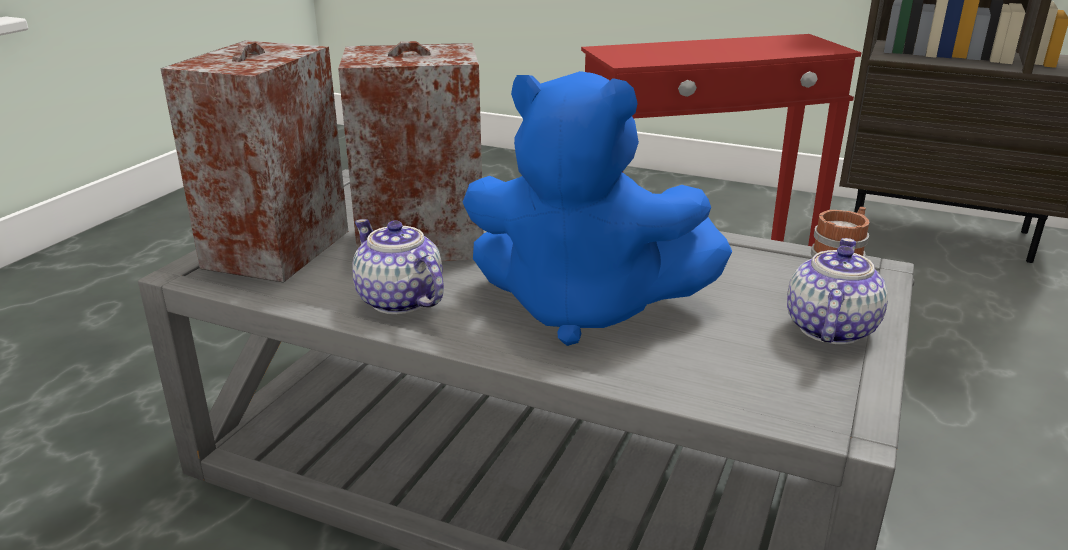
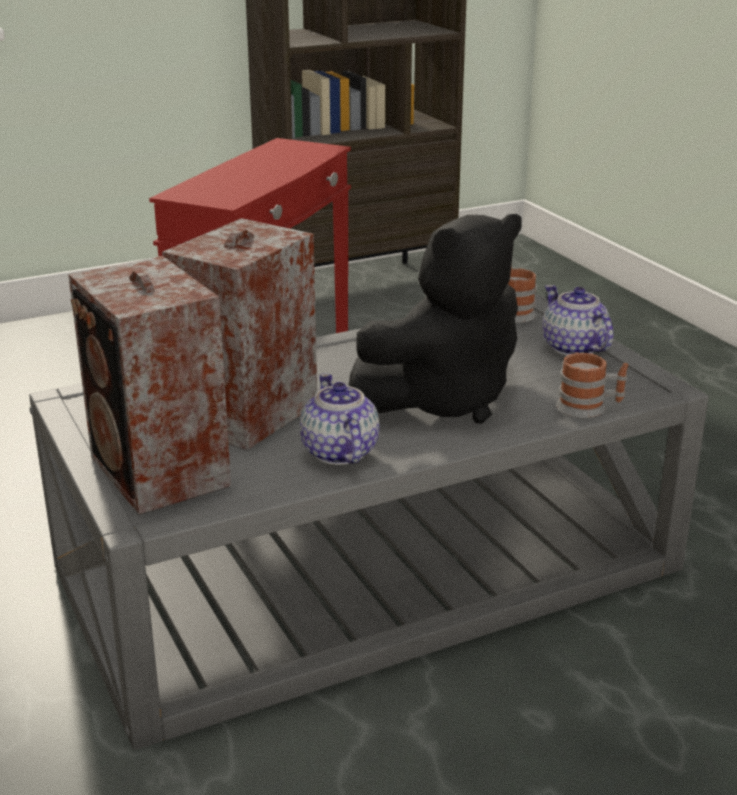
camera: 50 degrees left, 0 degrees up
teapot [352,219,444,314] -> teapot turned 75 degrees clockwise [300,373,380,465]
blue plush toy [463,71,732,346] -> black plush toy [349,214,522,424]
none -> mug [556,352,629,418]

